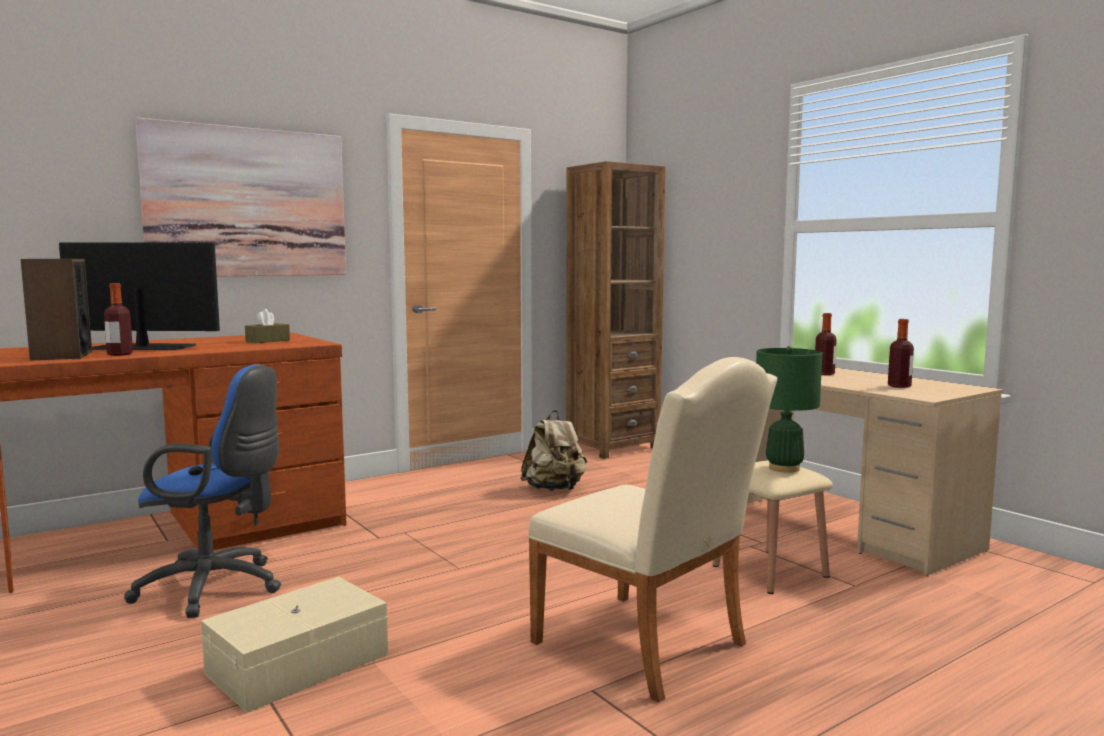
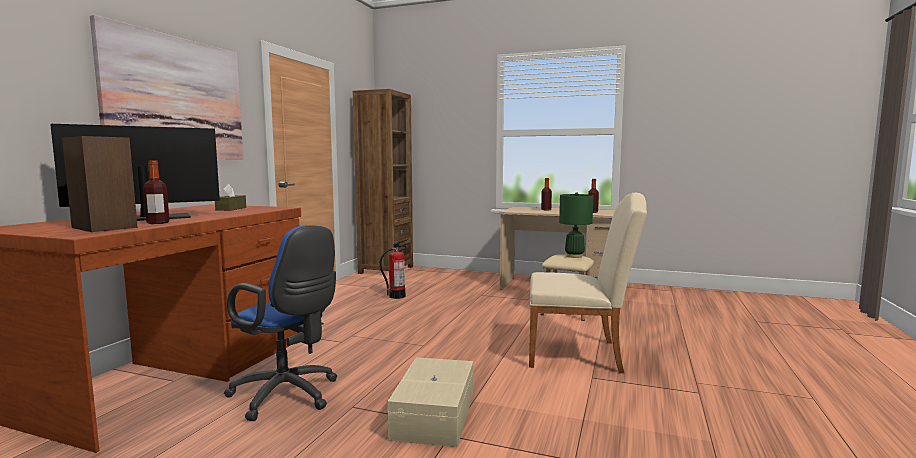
camera: 35 degrees left, 0 degrees up
blue office chair [124,365,281,618] -> blue office chair turned 60 degrees clockwise [224,225,337,421]
beige backpack [521,410,587,491] -> fire extinguisher [379,240,407,299]

